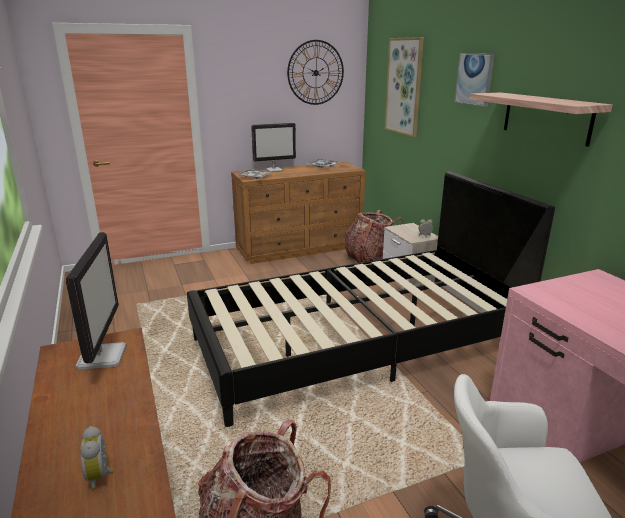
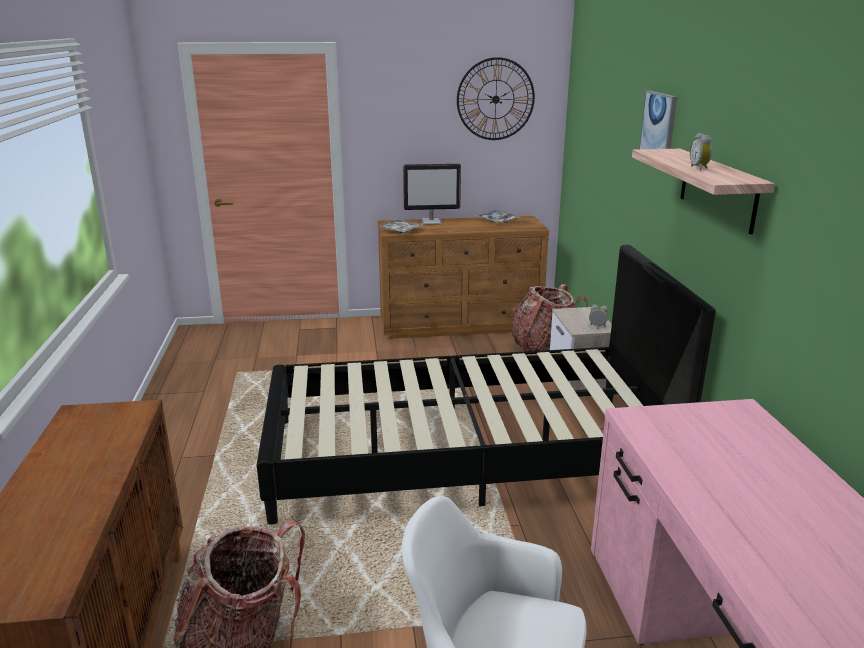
camera: 15 degrees right, 0 degrees up
monitor [66,232,126,370] -> none
alarm clock [80,426,114,491] -> alarm clock moved to [690,133,712,171]
picture [385,37,424,137] -> none

